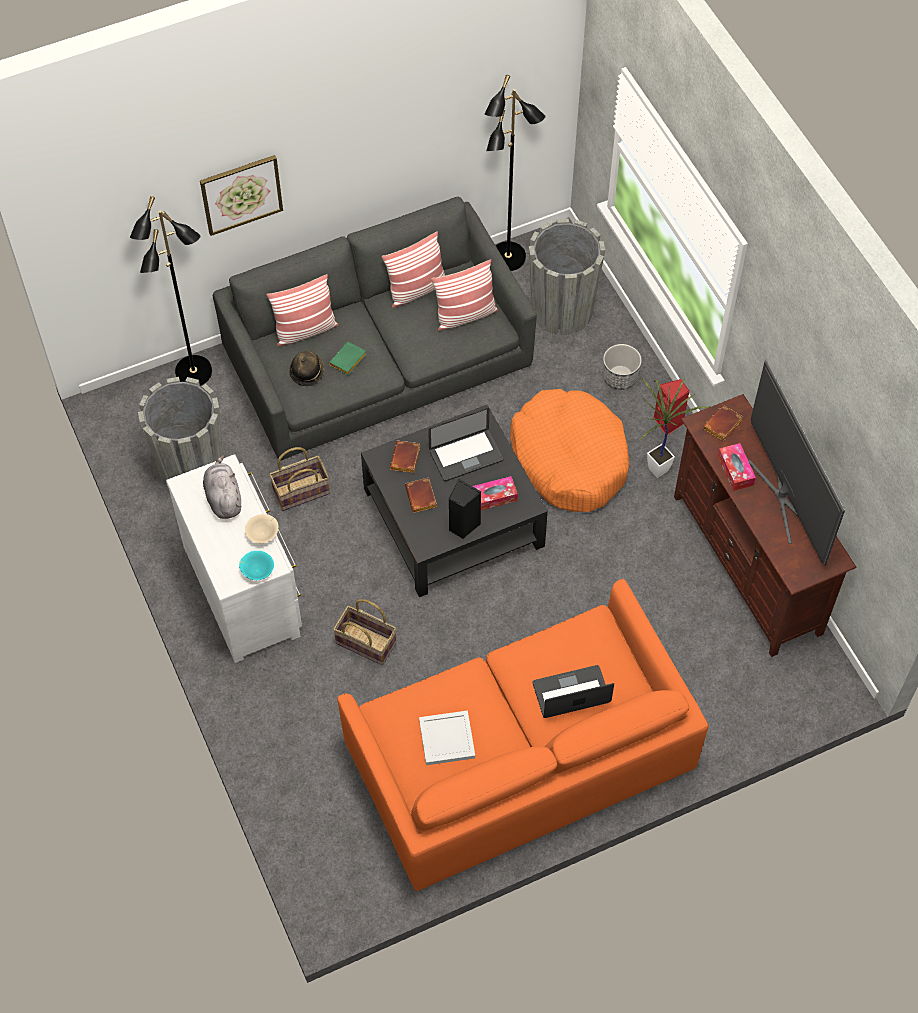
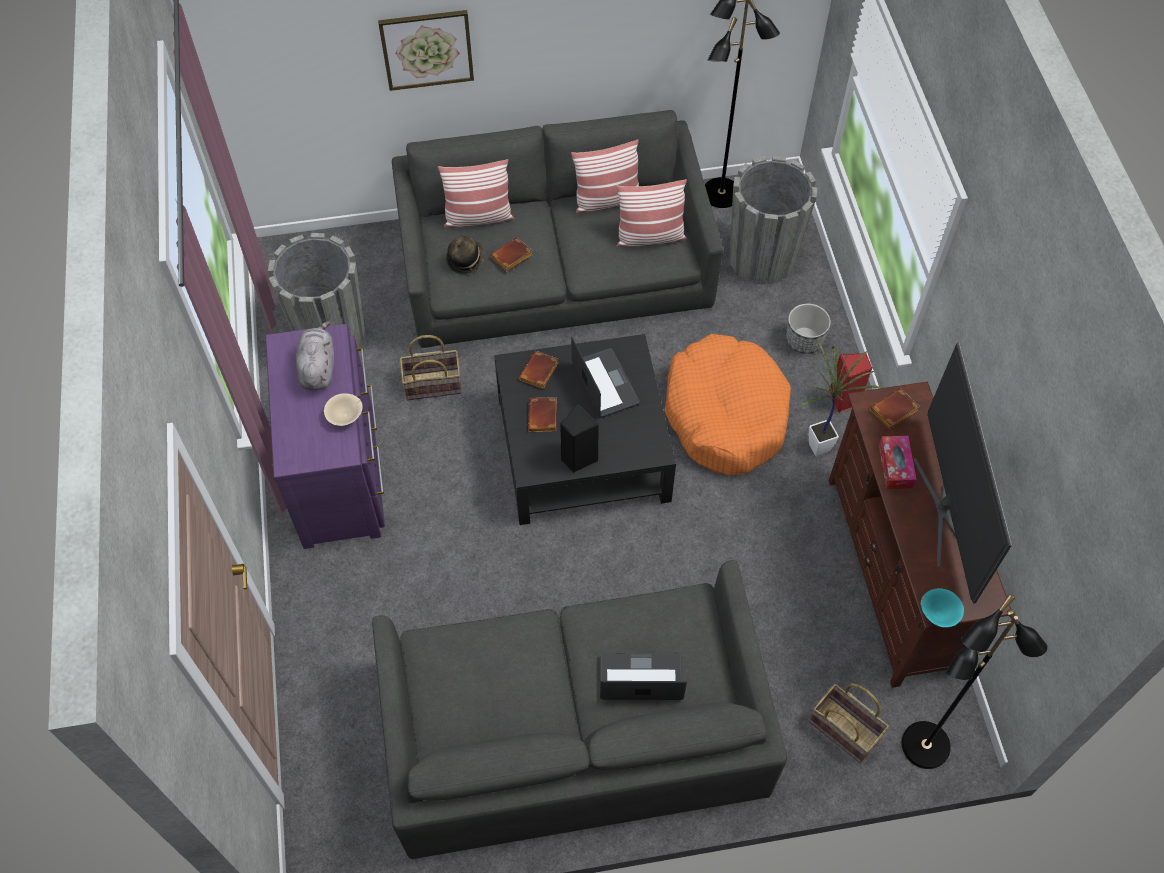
camera: 15 degrees right, 0 degrees up
black floor lamp [130,196,212,386] -> black floor lamp moved to [901,594,1048,769]
white dresser [166,454,302,663] -> purple dresser [265,324,385,549]
turquoise bowl [239,551,274,580] -> turquoise bowl moved to [921,588,964,628]
green book [329,342,366,375] -> brown book [491,237,533,272]
basket [333,599,396,665] -> basket moved to [809,683,889,763]
orange sofa [337,579,709,891] -> grey sofa [372,560,788,859]
white tray [419,710,475,765] -> none
laptop [428,408,503,481] -> laptop turned 105 degrees counterclockwise [571,337,640,418]
tissue box [473,476,518,510] -> none

